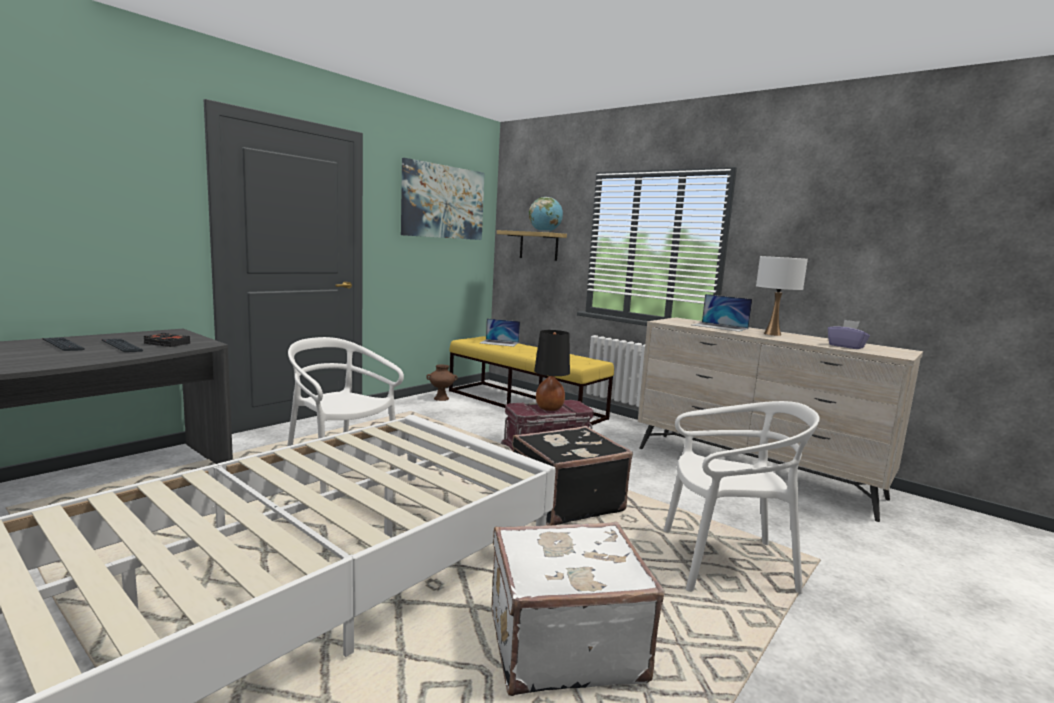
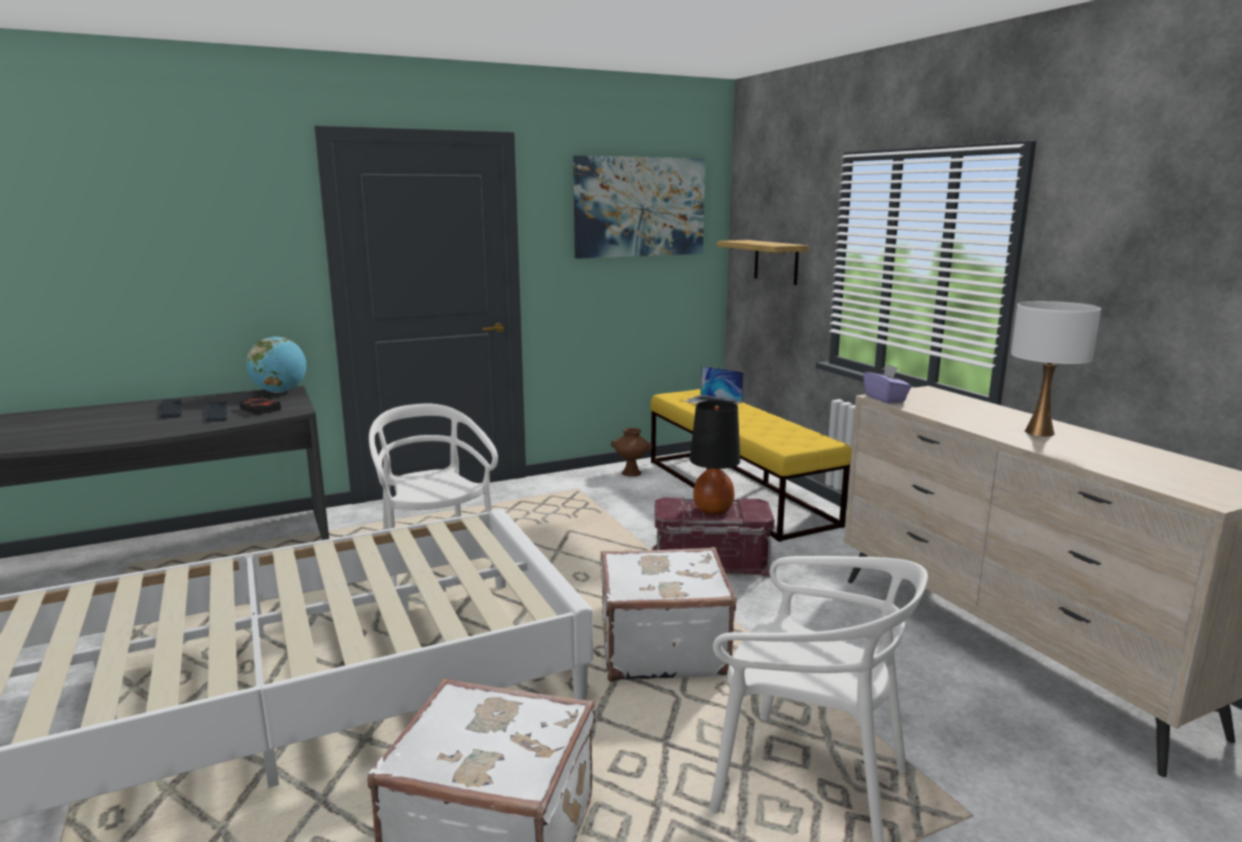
camera: 25 degrees right, 5 degrees up
black suitcase [512,426,633,525] -> white suitcase [601,547,737,682]
globe [529,197,563,232] -> globe moved to [246,336,306,393]
laptop [692,294,752,332] -> none
purple tissue box [828,320,870,349] -> purple tissue box moved to [863,364,911,403]

